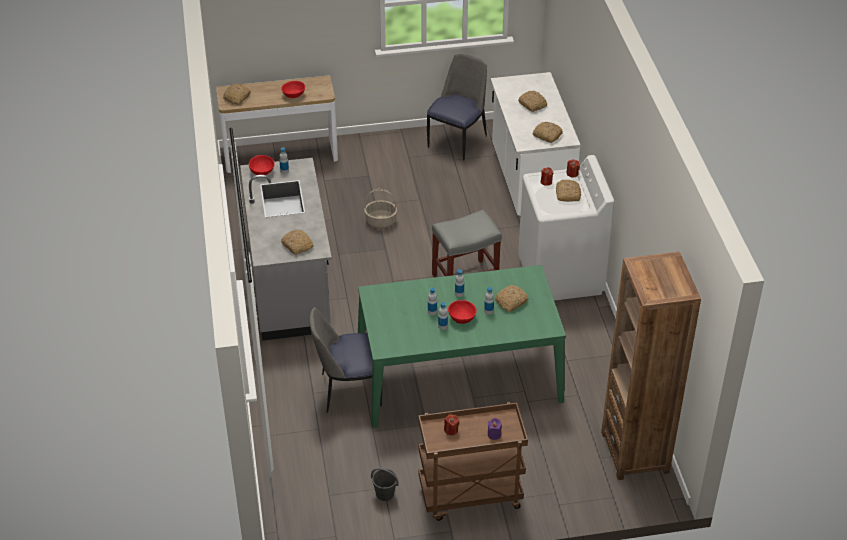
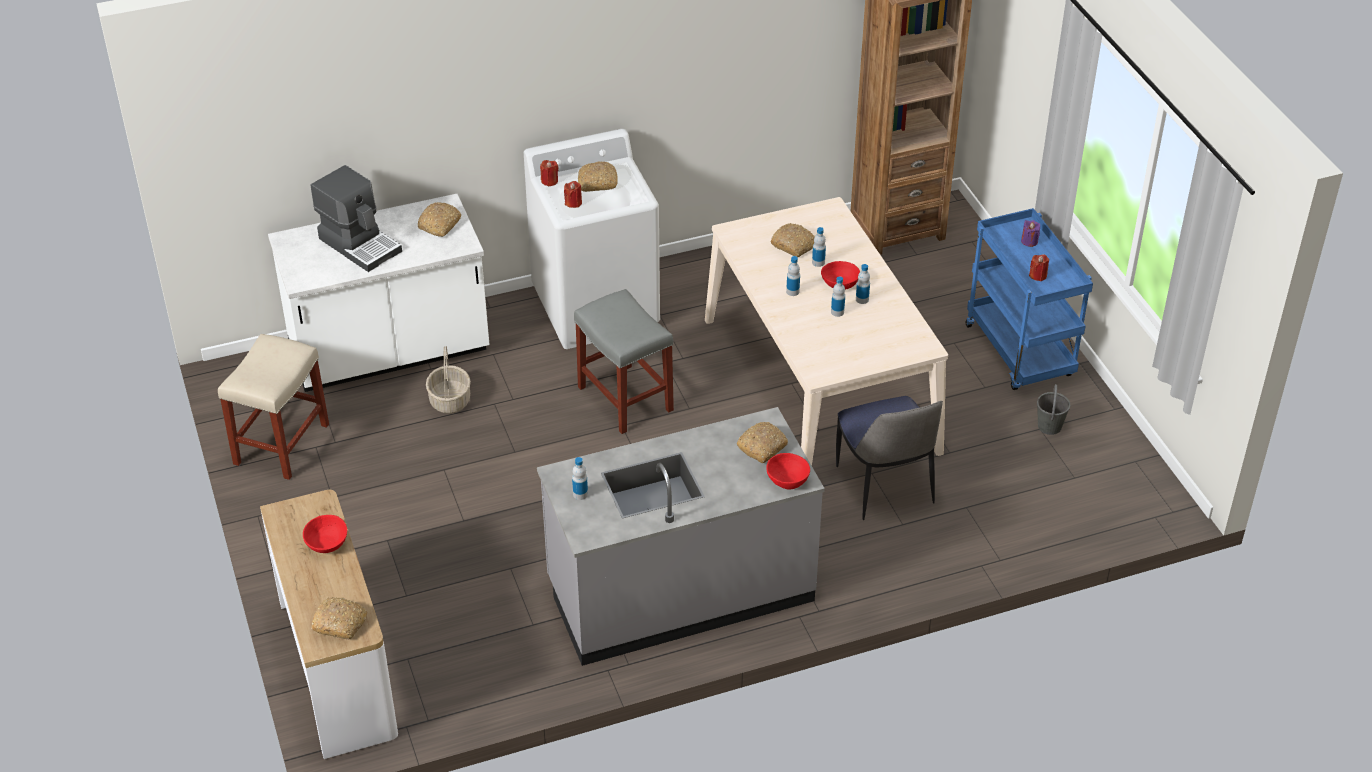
camera: 100 degrees left, 0 degrees up
red bowl [249,155,275,175] -> red bowl moved to [766,453,810,490]
green dining table [358,265,566,428] -> beige dining table [705,197,948,466]
basket [364,189,397,228] -> basket moved to [426,346,471,414]
brown cart [418,402,528,521] -> blue cart [966,208,1093,390]
chair [427,54,487,160] -> beige stool [218,334,329,480]
bread [518,91,547,112] -> coffee machine [311,165,402,272]

